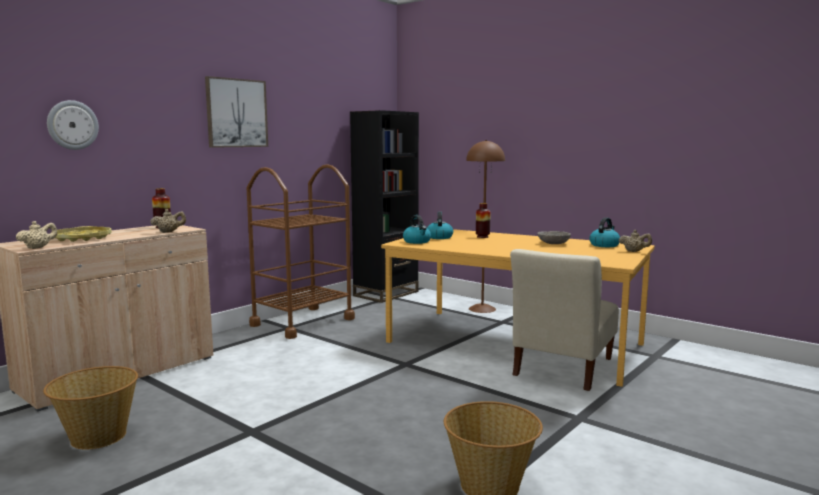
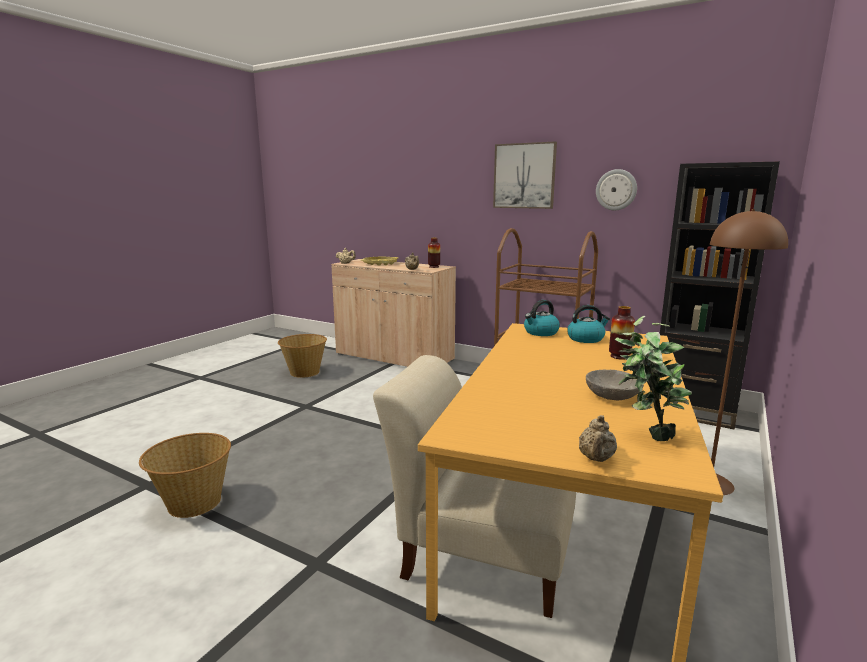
camera: 80 degrees right, 5 degrees up
wall clock [47,100,99,150] -> wall clock moved to [596,169,637,210]
kettle [590,217,620,247] -> potted plant [615,316,692,441]

